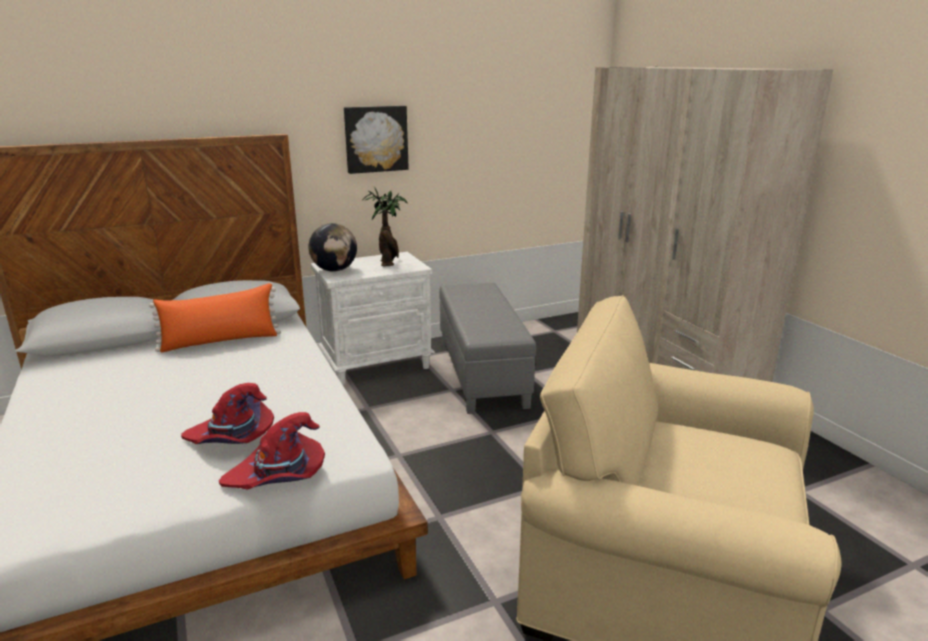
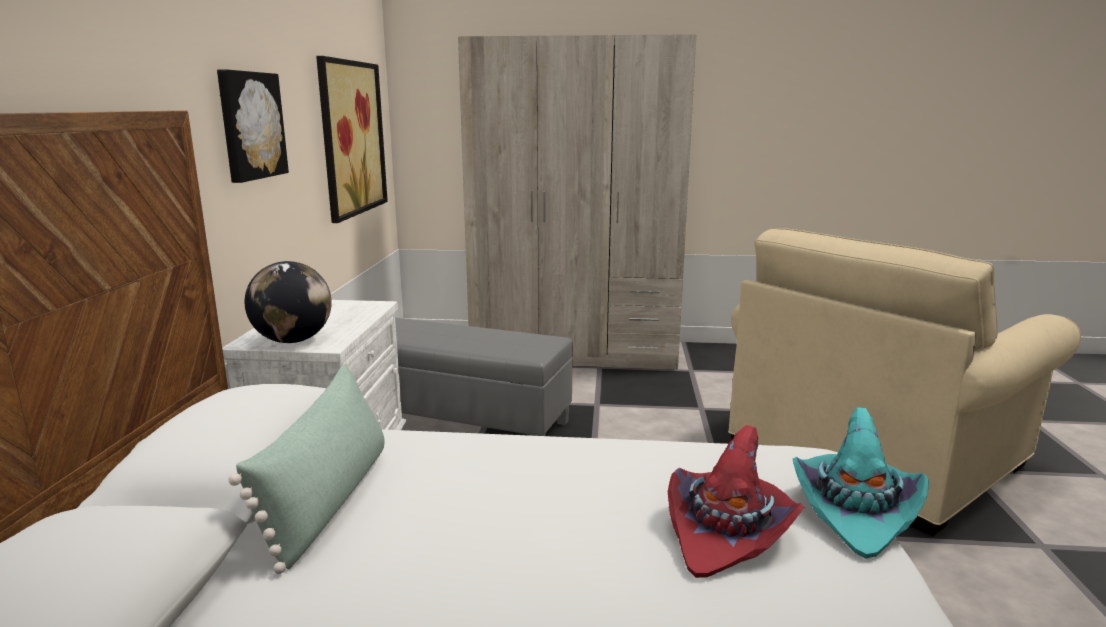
camera: 60 degrees left, 5 degrees down
orange pillow [149,283,281,352] -> green pillow [229,364,384,574]
red hat [219,412,325,490] -> turquoise hat [793,407,929,558]
potted plant [362,187,408,266] -> none
none -> picture [316,56,388,223]

